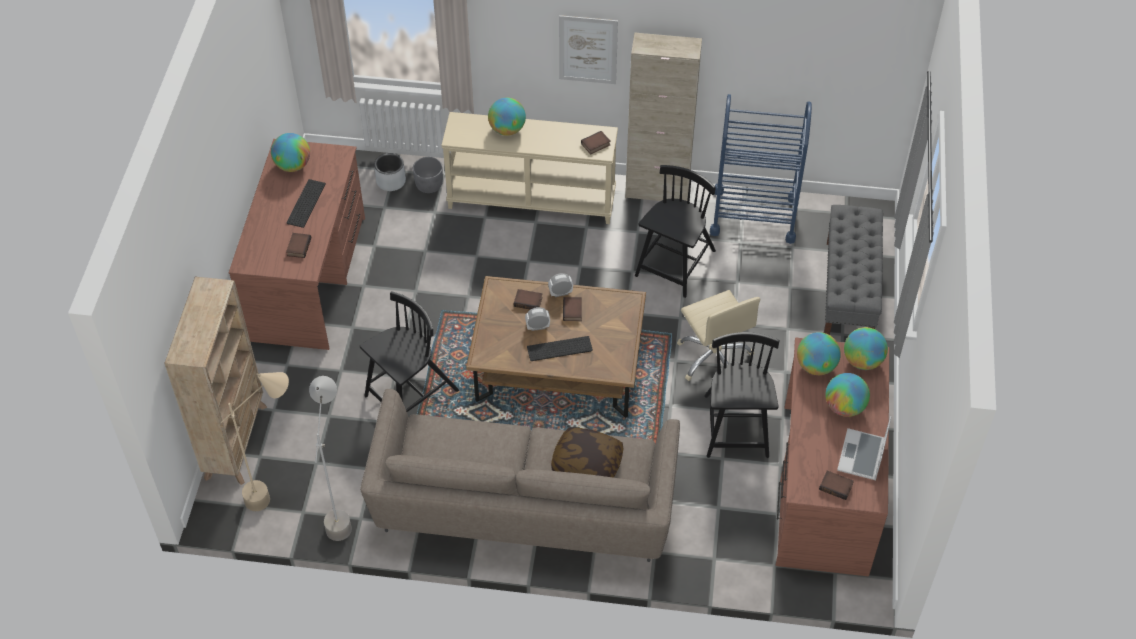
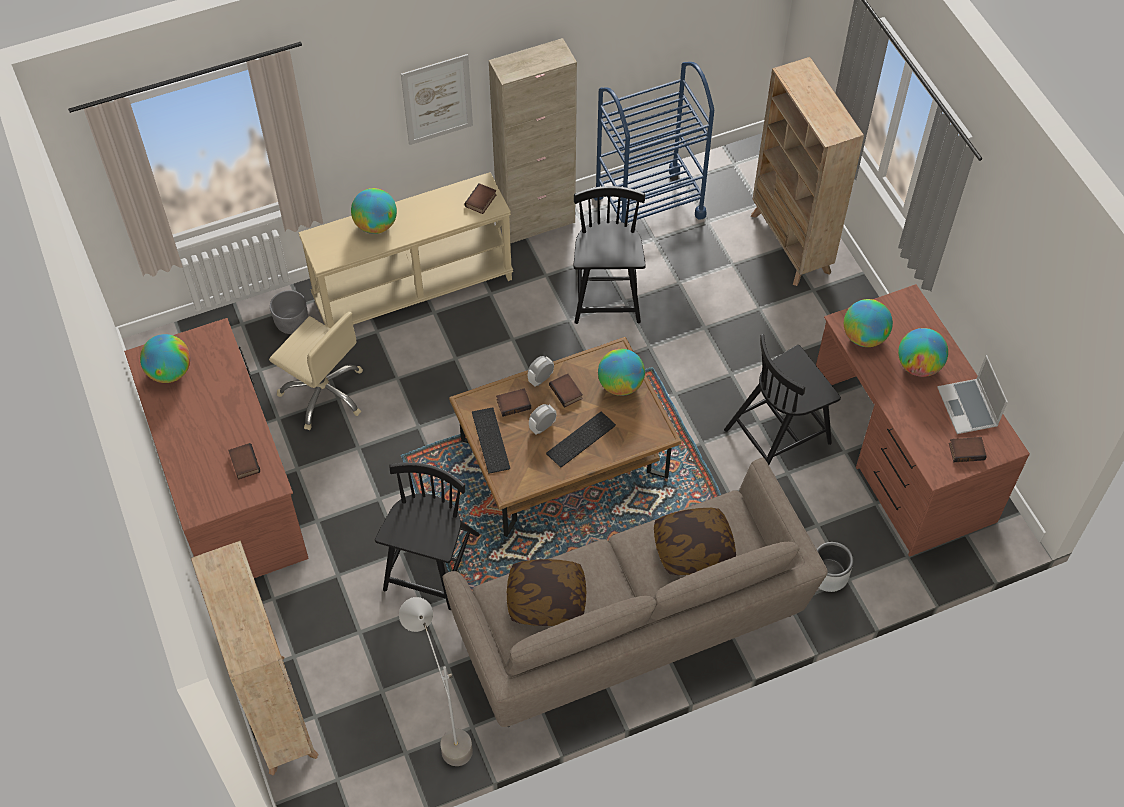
camera: 30 degrees left, 5 degrees up
beige floor lamp [221,372,289,511] -> none
keyboard [286,179,326,228] -> keyboard moved to [472,407,510,474]
grey planter [374,153,406,191] -> grey planter moved to [817,542,854,592]
beige office chair [677,290,761,381] -> beige office chair moved to [269,312,363,430]
black chair [704,332,780,458] -> black chair turned 90 degrees counterclockwise [724,334,841,465]
grey bench [824,205,883,335] -> beige bookcase [751,57,864,286]
globe [844,327,888,370] -> globe moved to [598,349,645,396]
none -> pillow [507,559,586,626]

